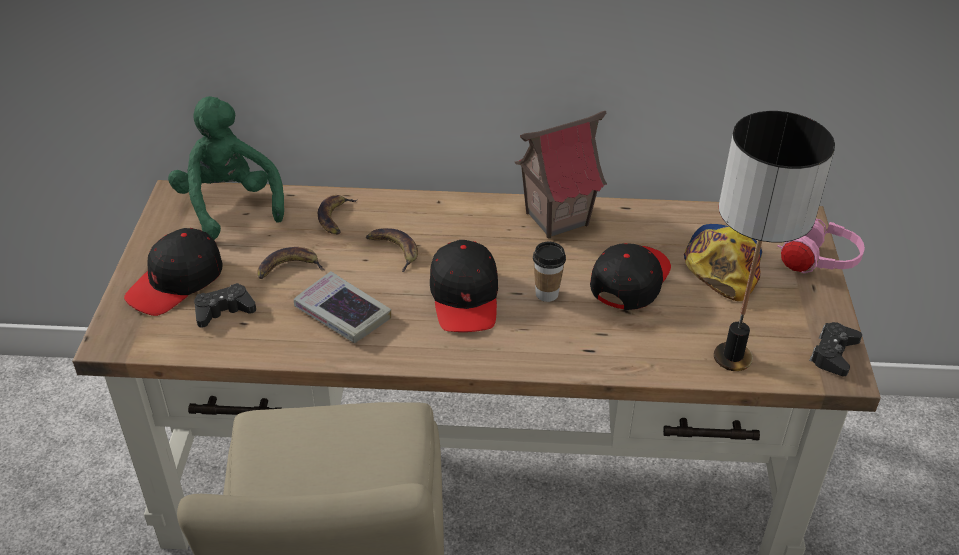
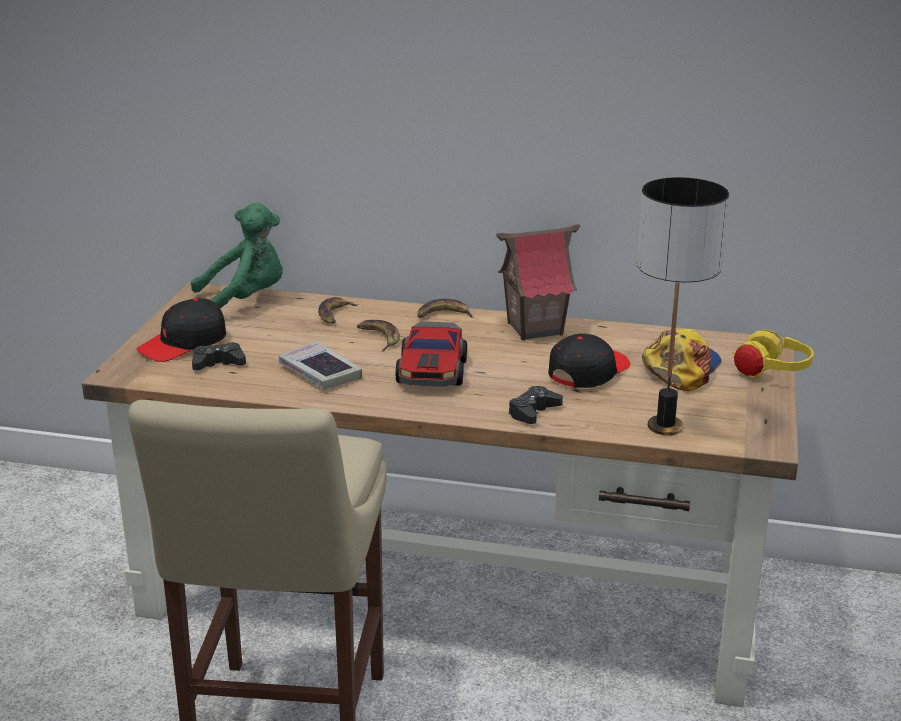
camera: 10 degrees right, 15 degrees down
green plush toy [168,96,284,240] -> green plush toy turned 90 degrees clockwise [191,203,283,308]
banana [257,247,325,279] -> banana moved to [417,299,474,318]
black cap [430,240,498,332] -> toy car [396,321,467,387]
cup [533,242,566,302] -> none
pink headphones [777,219,865,273] -> yellow headphones [732,330,814,378]
black game controller [809,322,862,376] -> black game controller moved to [508,386,563,424]

